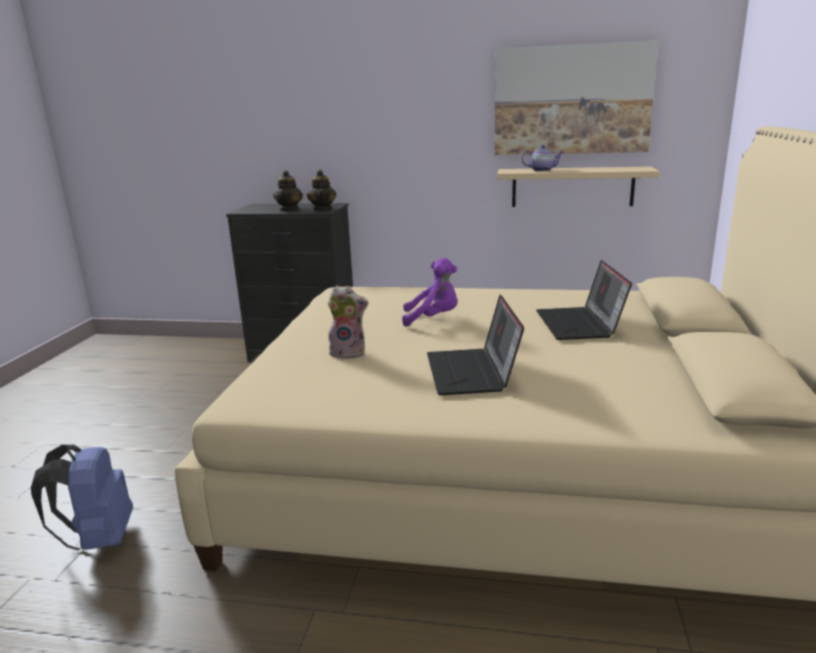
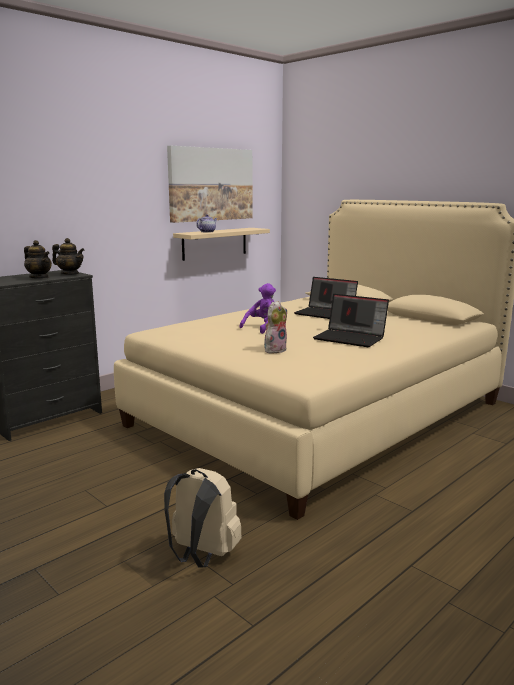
camera: 55 degrees left, 5 degrees down
blue backpack [31,444,133,550] -> beige backpack [164,468,242,568]

